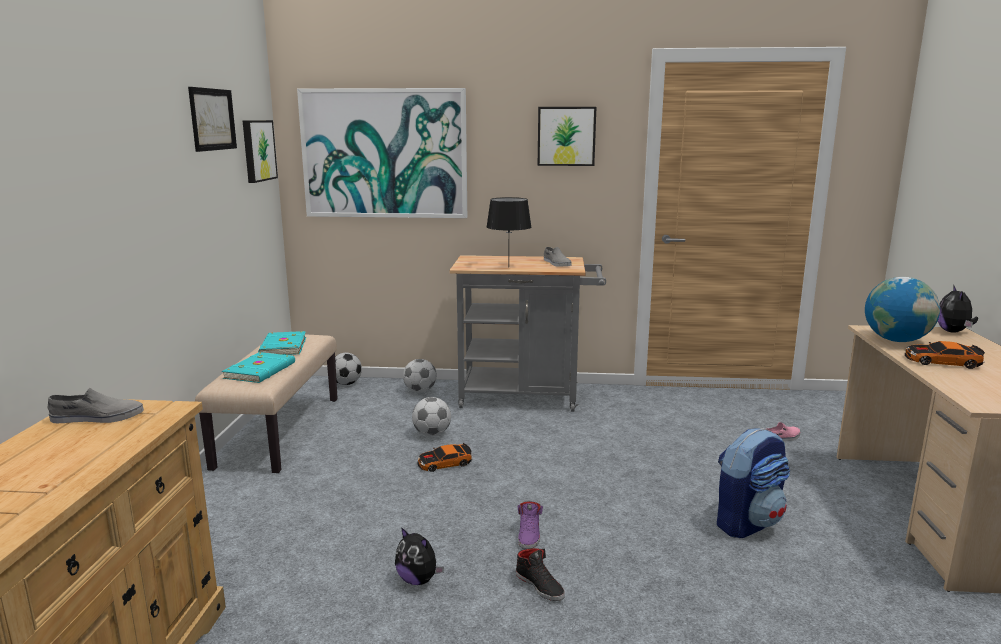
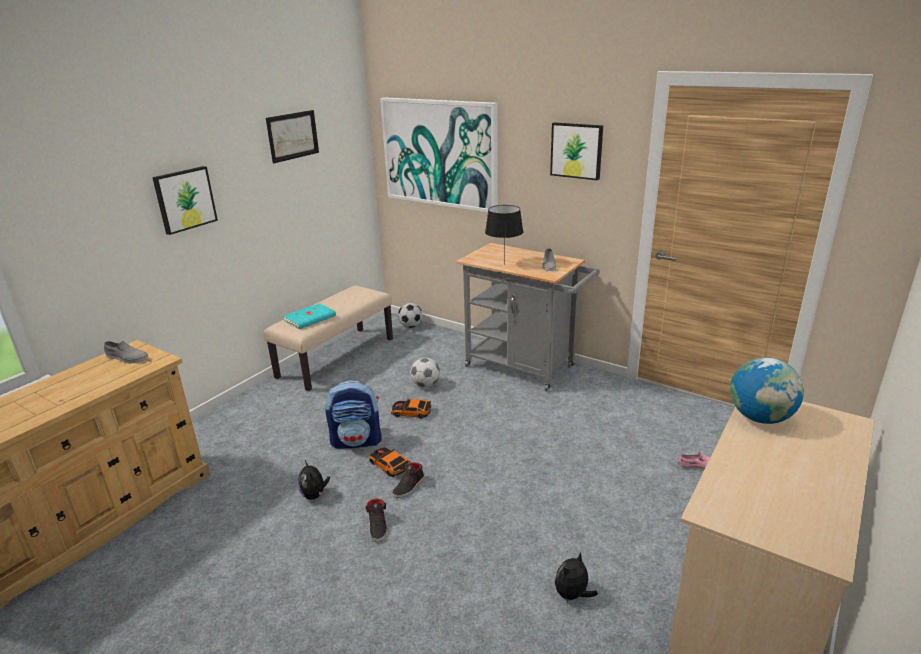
camera: 30 degrees right, 10 degrees up
picture [242,120,278,183] -> picture moved to [152,166,218,235]
turquoise book [258,331,306,355] -> none
football [403,359,437,393] -> none
purple shoe [517,501,543,549] -> black shoe [392,462,424,498]
backpack [717,428,790,538] -> backpack moved to [326,380,382,449]
toy car [905,341,985,369] -> toy car moved to [369,447,411,477]
plush toy [938,286,978,333] -> plush toy moved to [555,551,598,603]

